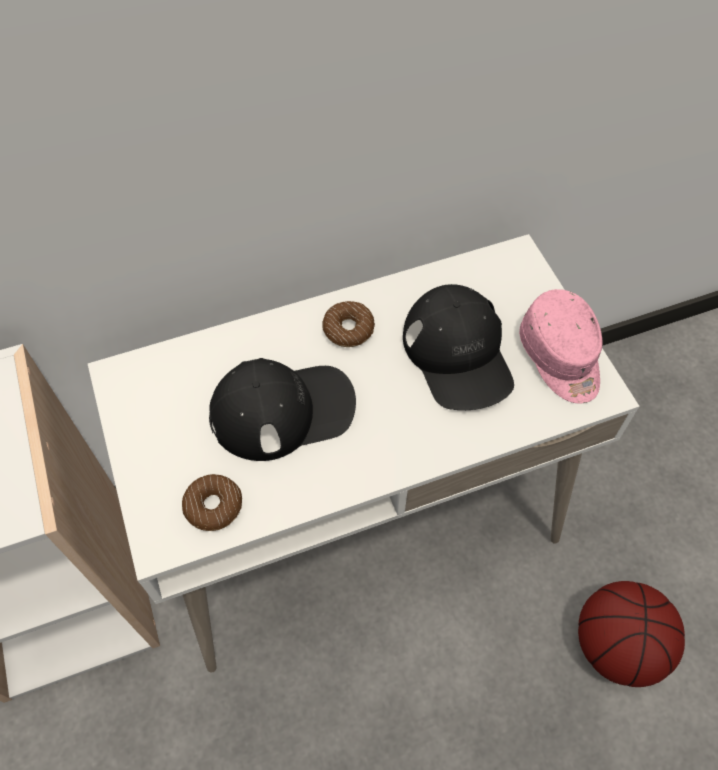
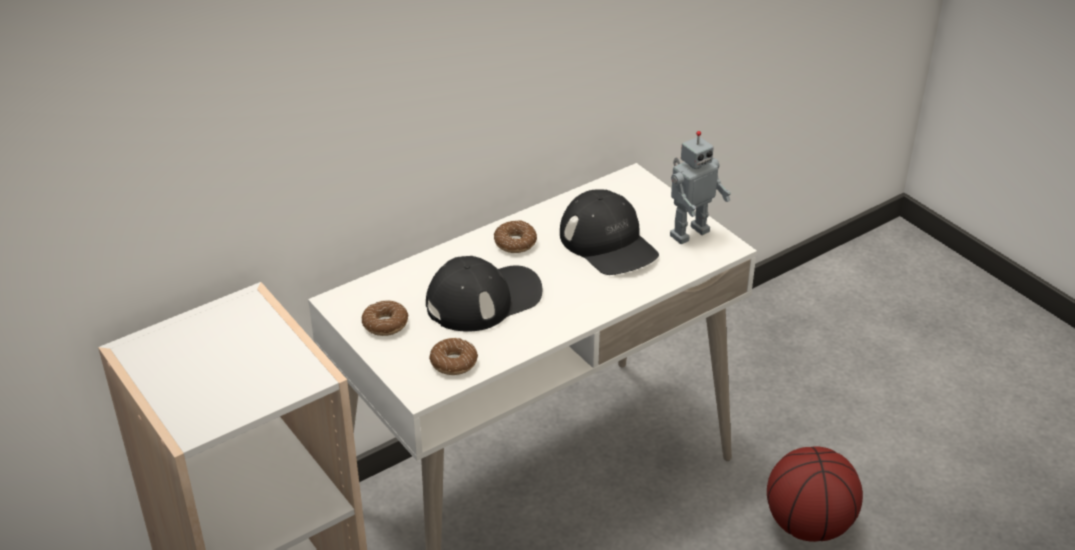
camera: 15 degrees left, 20 degrees down
pink cap [519,289,603,404] -> toy robot [670,131,731,244]
none -> donut [362,300,409,336]

